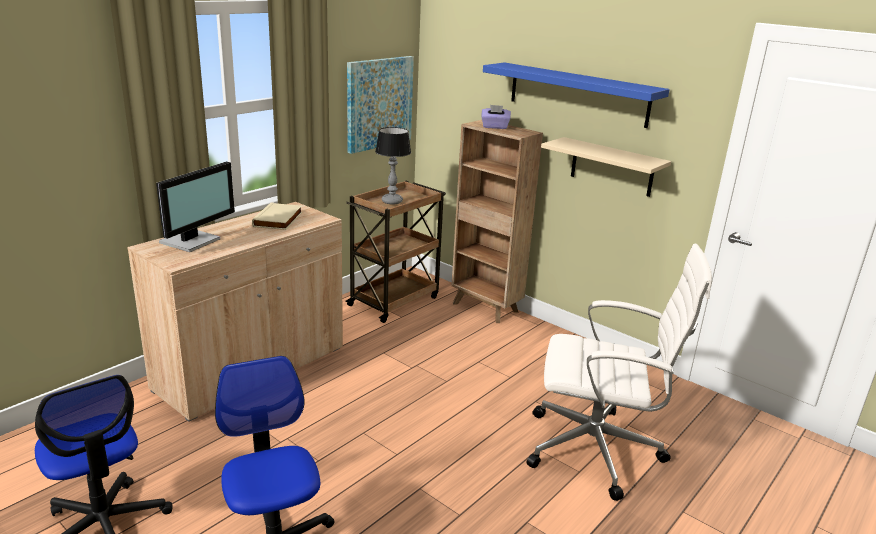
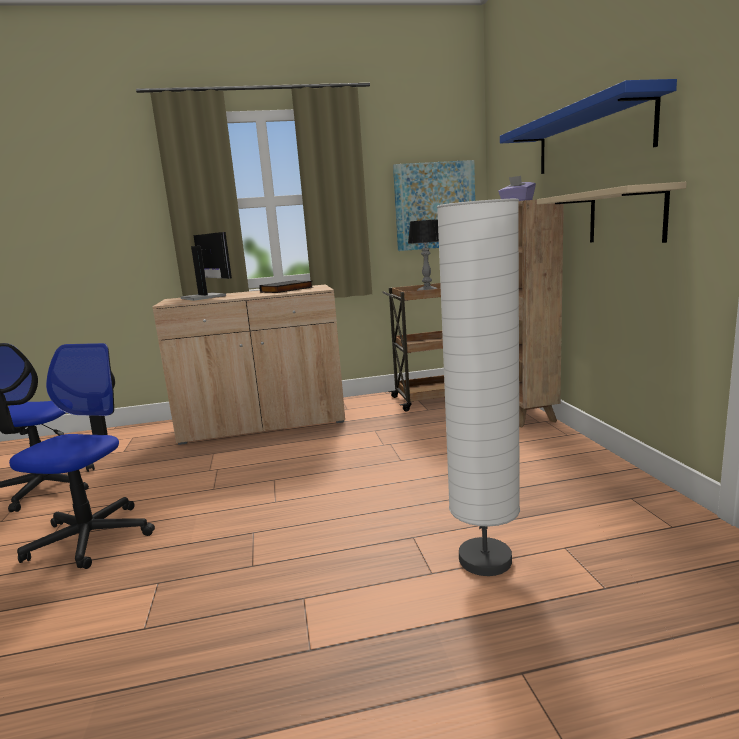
camera: 40 degrees right, 10 degrees down
monitor [156,161,235,252] -> monitor turned 105 degrees counterclockwise [181,232,232,301]
beige book [252,202,302,230] -> black book [259,280,313,293]
white office chair [526,244,712,501] -> white floor lamp [437,199,520,576]

